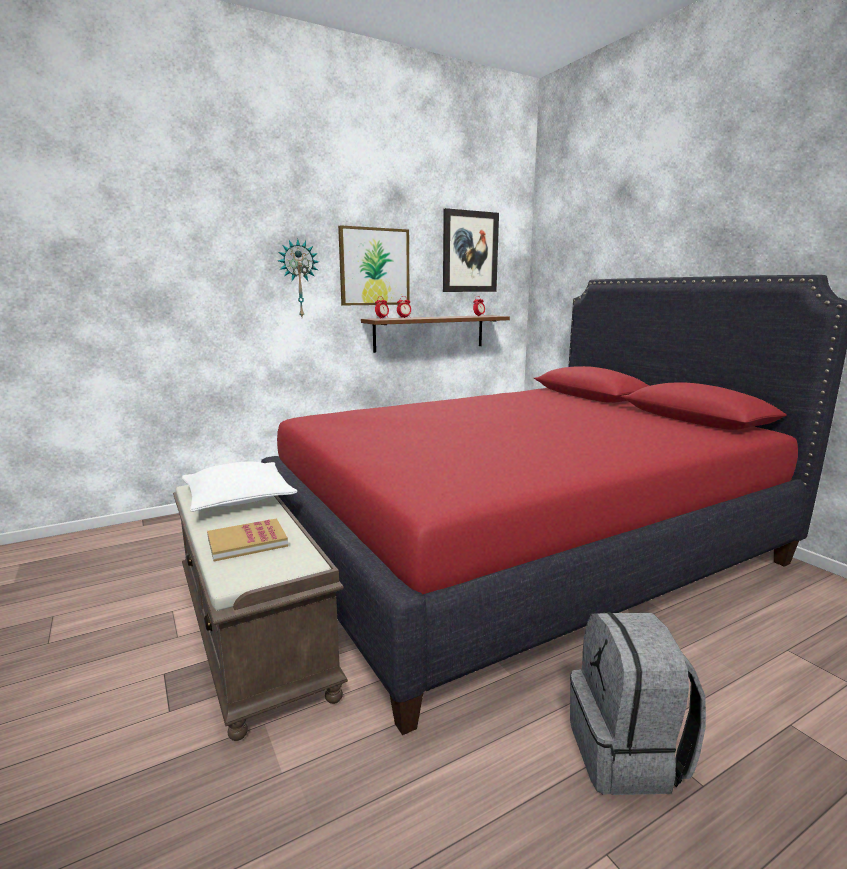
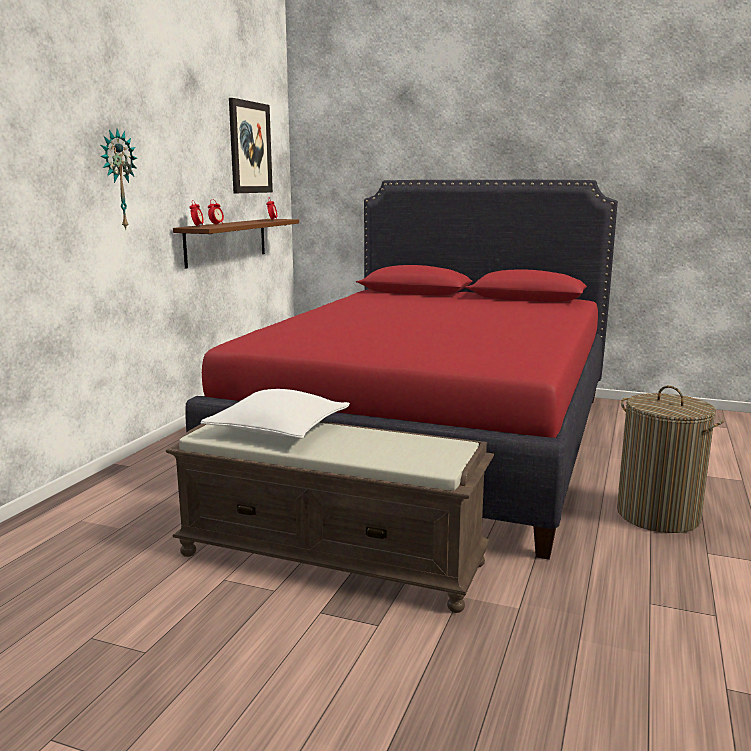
camera: 40 degrees left, 0 degrees up
book [207,518,288,562] -> none
picture [338,225,410,305] -> none
grey backpack [570,613,706,795] -> laundry basket [617,386,724,533]

